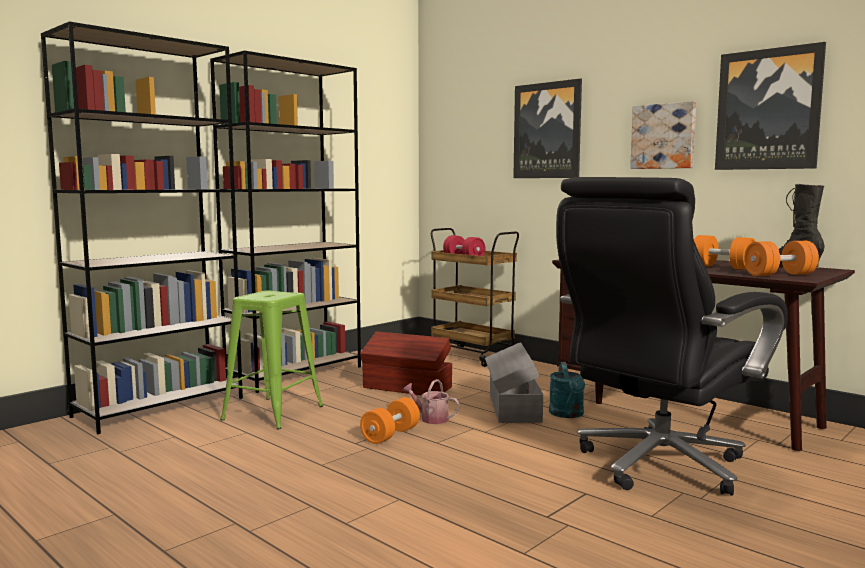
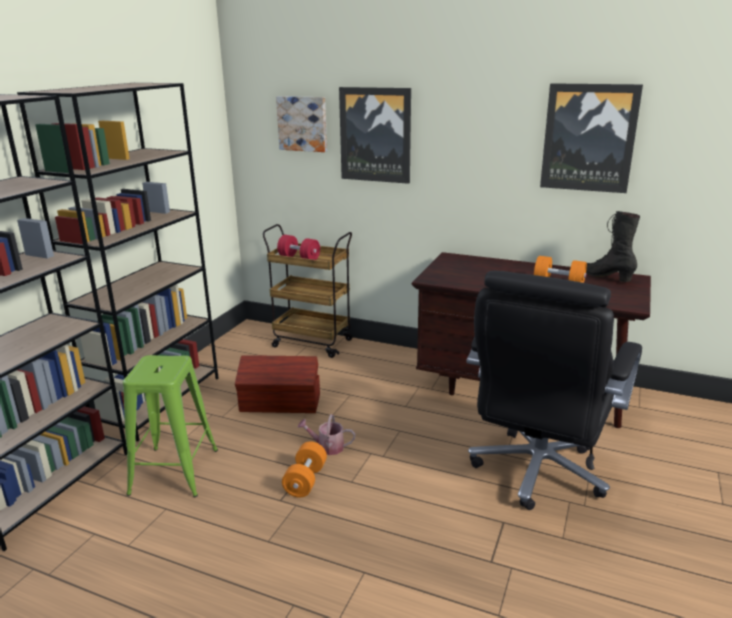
camera: 20 degrees left, 15 degrees up
grey storage box [485,342,543,423] -> none
turquoise watering can [549,362,585,418] -> none
picture [630,101,696,169] -> picture moved to [276,96,327,152]
orange dumbbell [744,241,819,276] -> none

